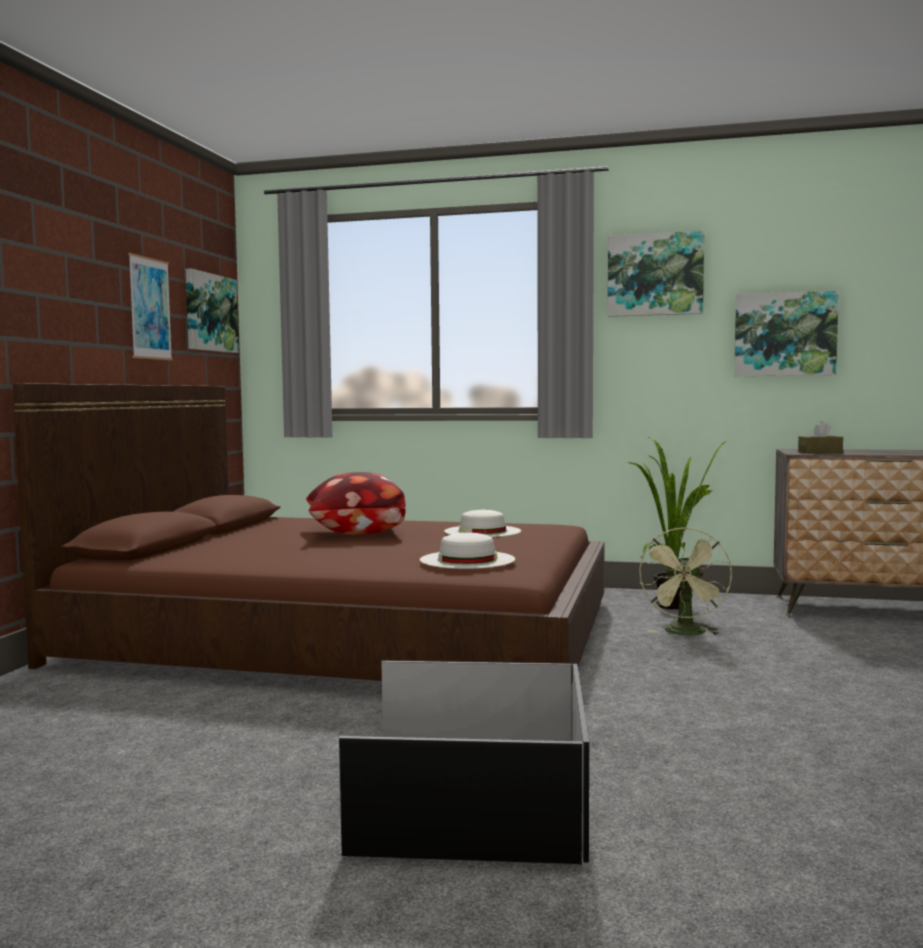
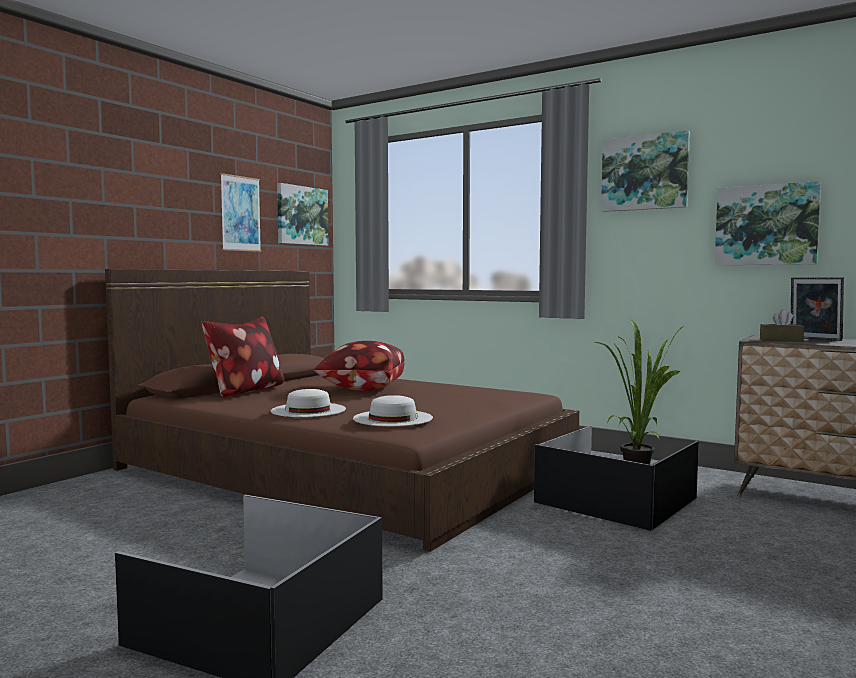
camera: 20 degrees right, 0 degrees up
white hat [444,510,521,537] -> white hat moved to [271,389,346,417]
green fan [639,527,732,635] -> black storage box [534,426,699,531]
none -> pillow [202,317,284,397]
none -> picture frame [791,277,844,341]

